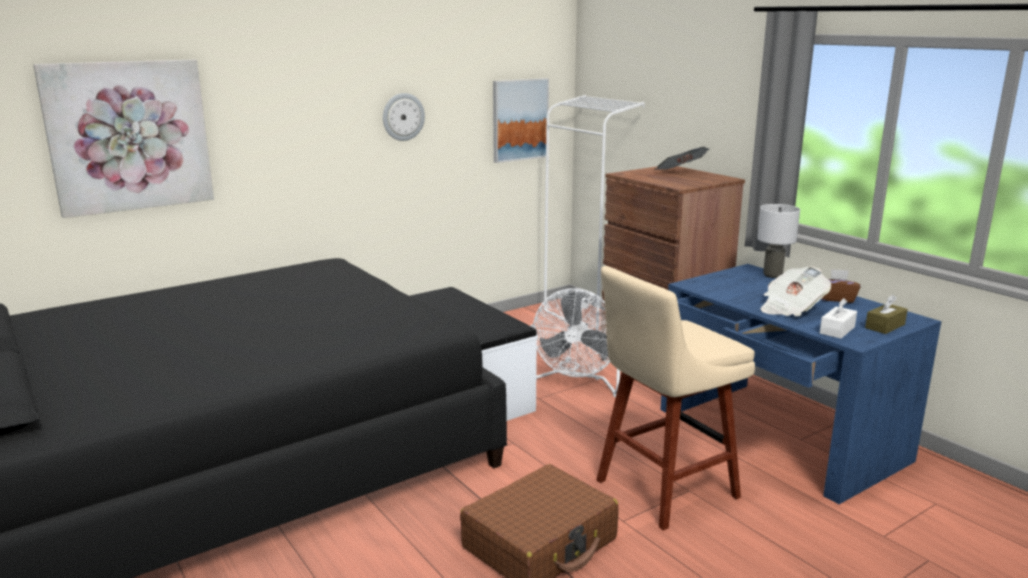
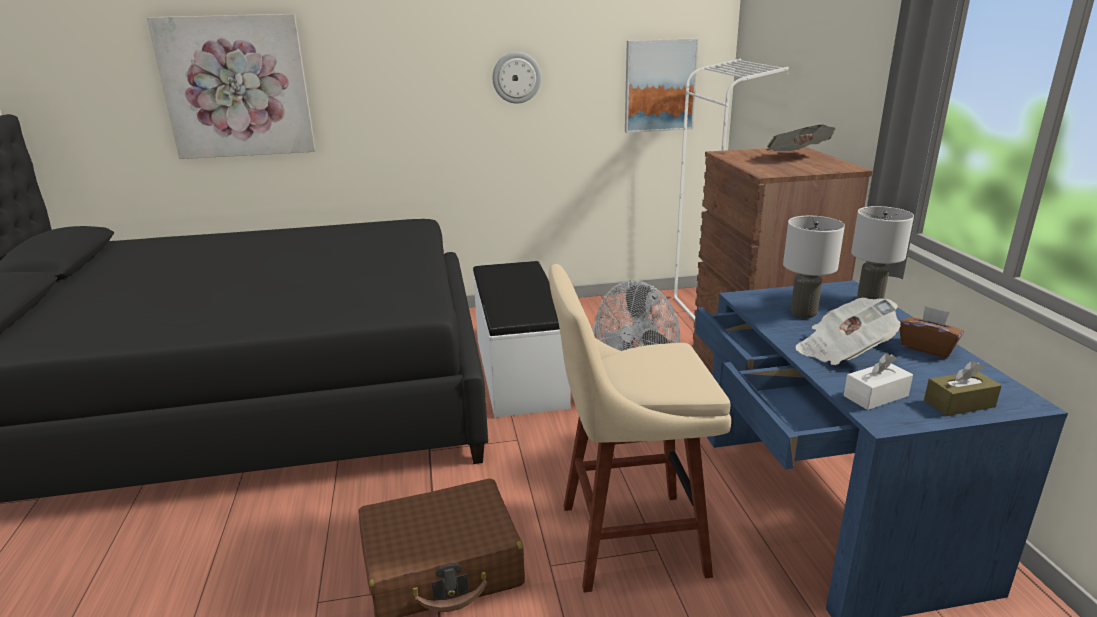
camera: 25 degrees right, 5 degrees up
none -> white table lamp [783,216,845,318]

